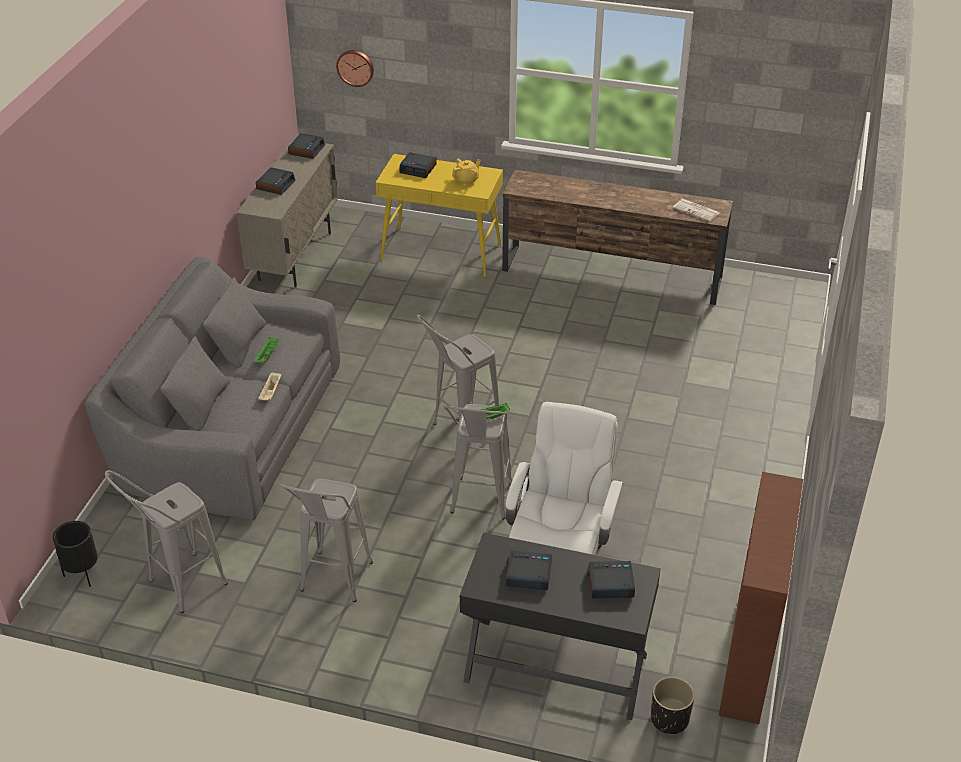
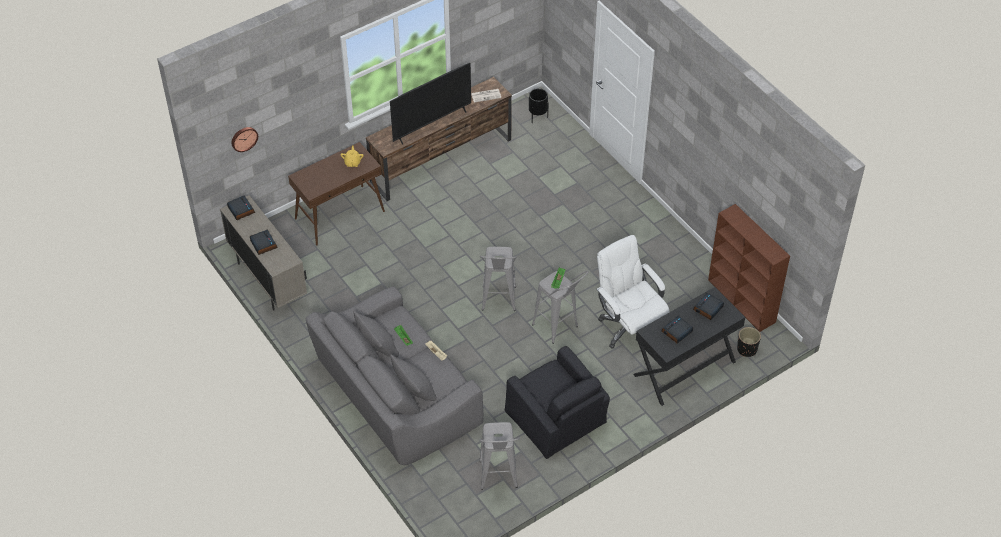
camera: 50 degrees left, 10 degrees up
black planter [53,521,98,587] -> black planter moved to [529,88,549,123]
grey stool [278,479,373,602] -> black armchair [505,346,610,459]
yellow console table [376,154,503,277] -> brown console table [288,142,385,245]
alarm clock [399,152,436,178] -> none
none -> television [390,63,471,144]

